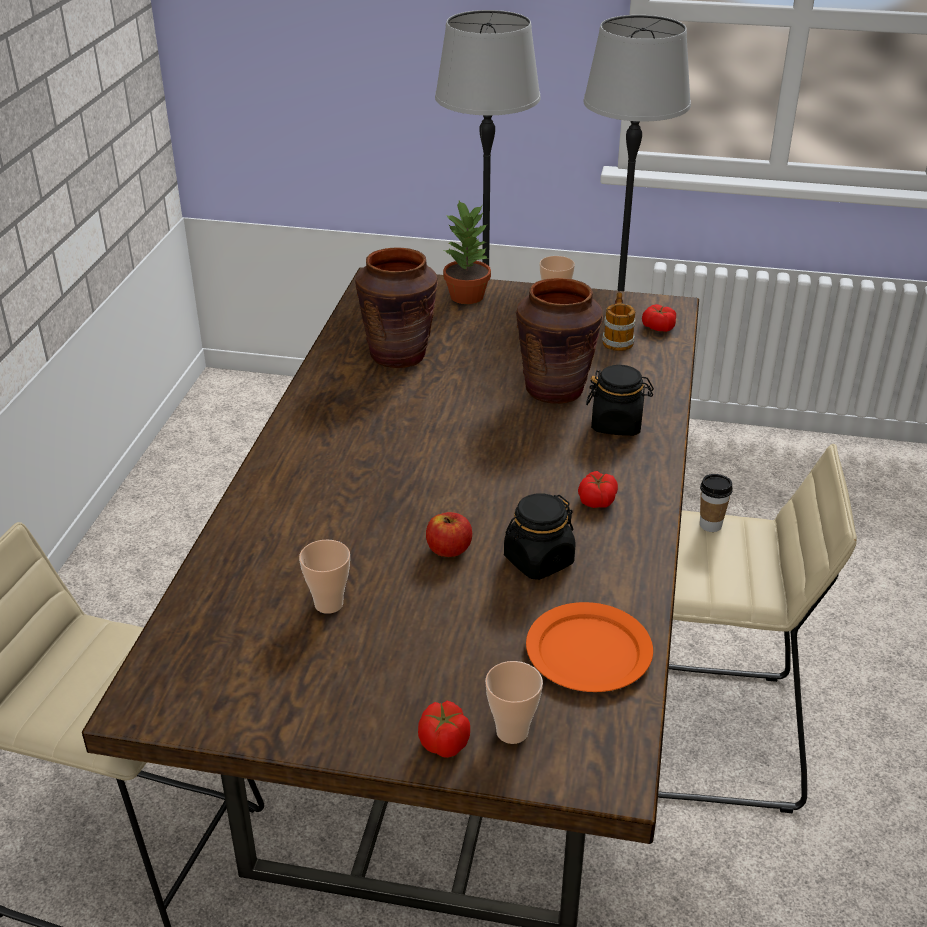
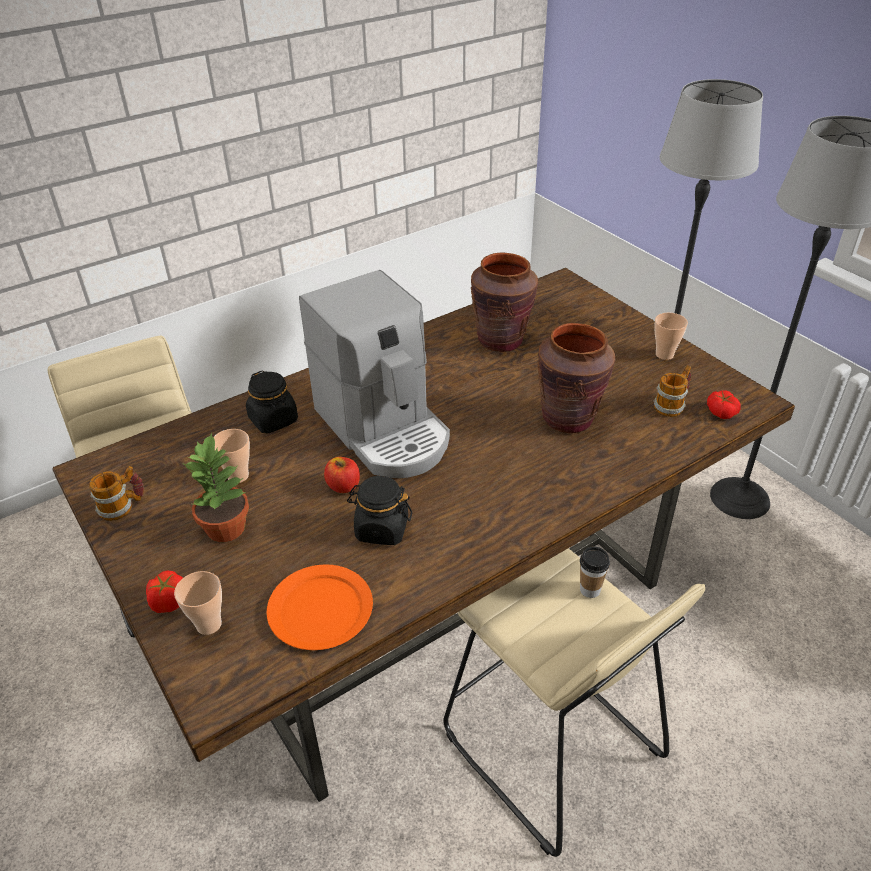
camera: 45 degrees right, 5 degrees up
potted plant [443,201,491,304] -> potted plant moved to [182,432,249,542]
tomato [578,471,618,508] -> none
black jar [586,365,654,436] -> black jar moved to [246,371,298,433]
none -> mug [89,466,144,521]
none -> coffee machine [299,270,450,478]

